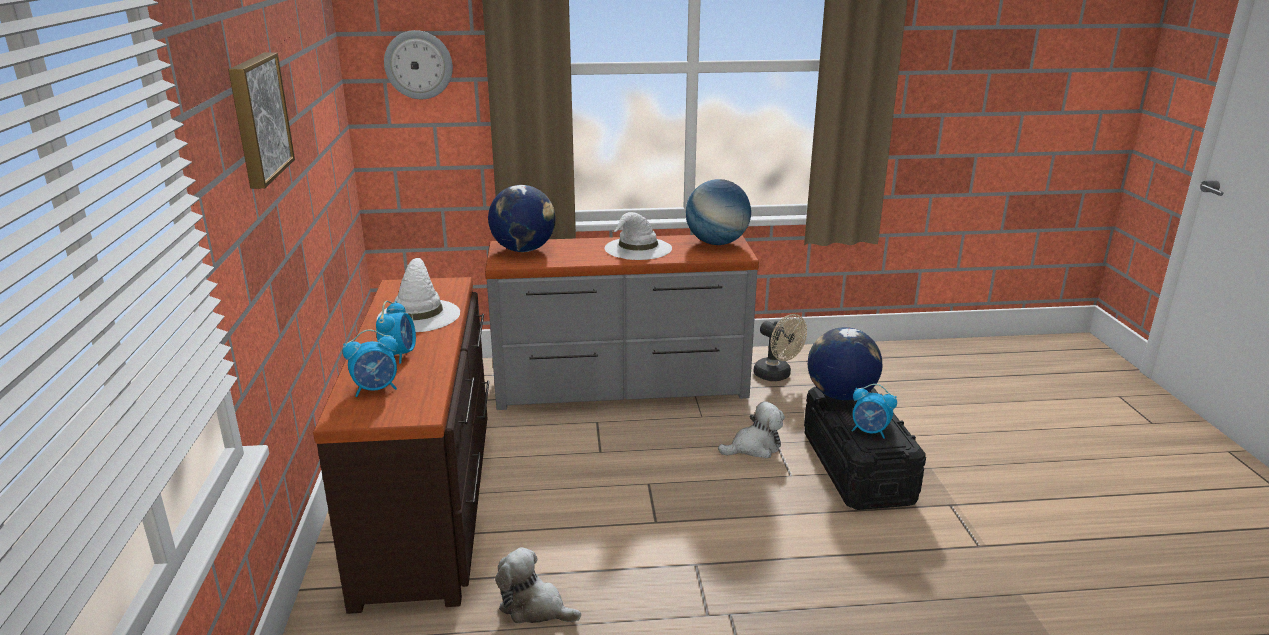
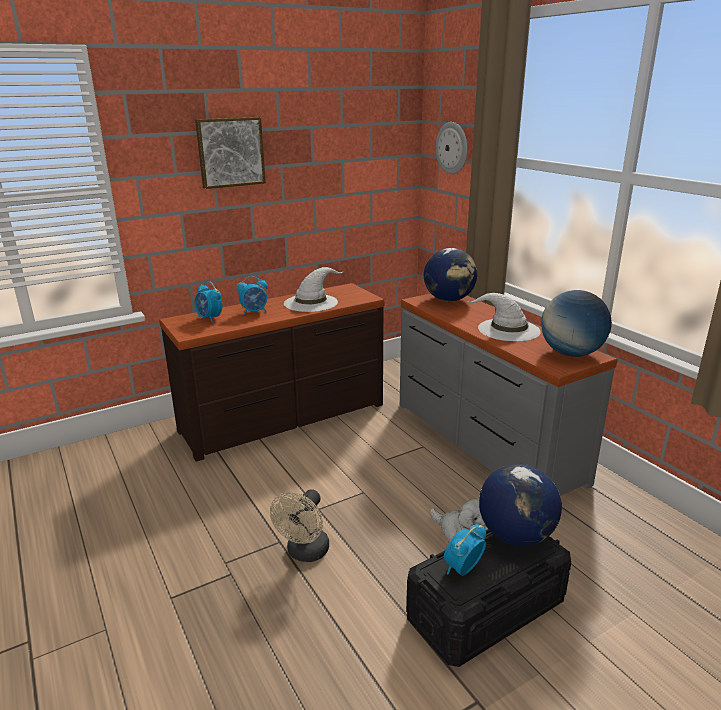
camera: 65 degrees right, 0 degrees up
plush toy [495,547,581,624] -> none
beige fan [753,314,807,381] -> beige fan moved to [270,489,329,562]
alarm clock [852,384,897,439] -> alarm clock turned 45 degrees clockwise [444,524,486,576]

